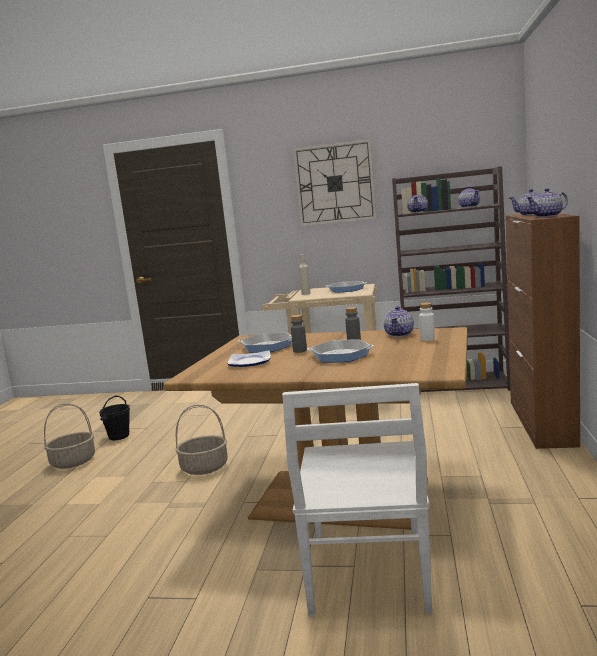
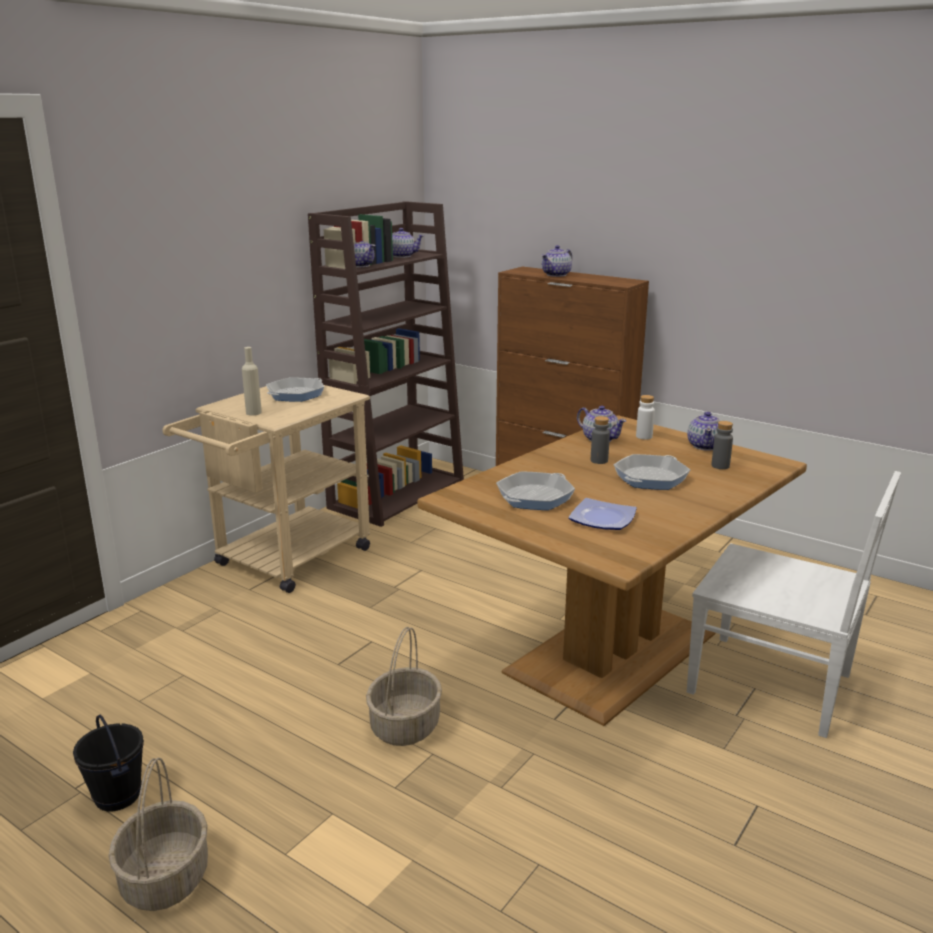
camera: 65 degrees left, 10 degrees up
grey bottle [291,315,307,353] -> grey bottle moved to [712,421,733,469]
wall clock [293,139,377,226] -> none
teapot [526,188,568,218] -> teapot moved to [687,412,720,451]

